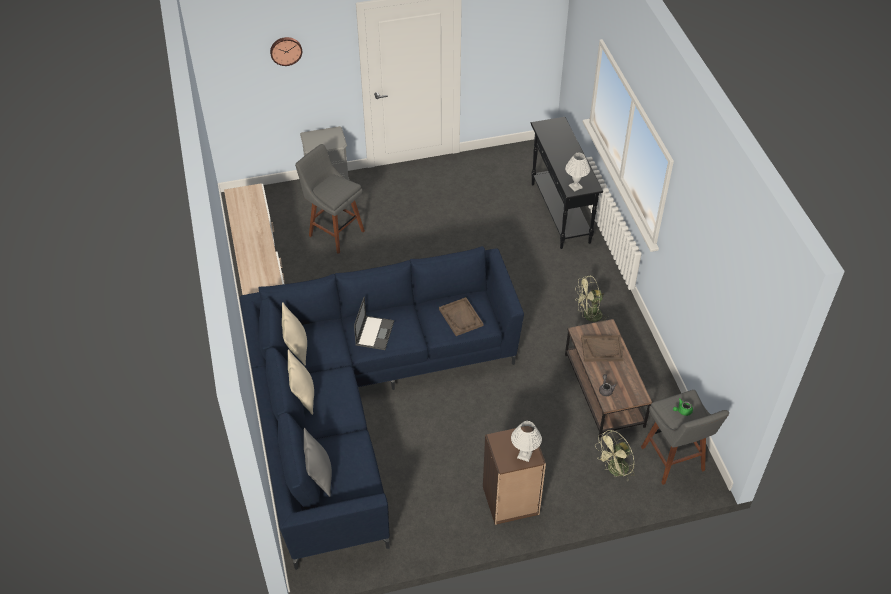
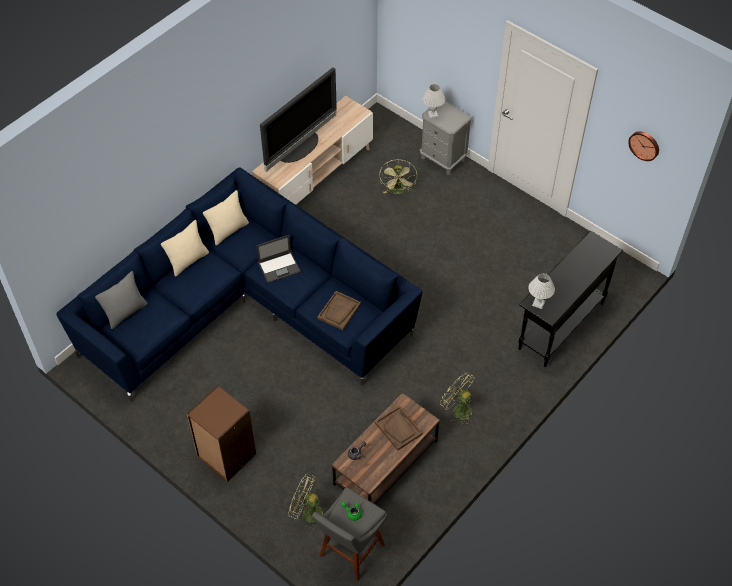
camera: 55 degrees right, 5 degrees up
wall clock [270,37,302,66] -> wall clock moved to [628,131,659,161]
grey stool [295,144,365,254] -> green fan [379,160,417,195]
white table lamp [511,421,542,462] -> white table lamp moved to [423,84,445,119]
none -> television [260,67,337,173]

